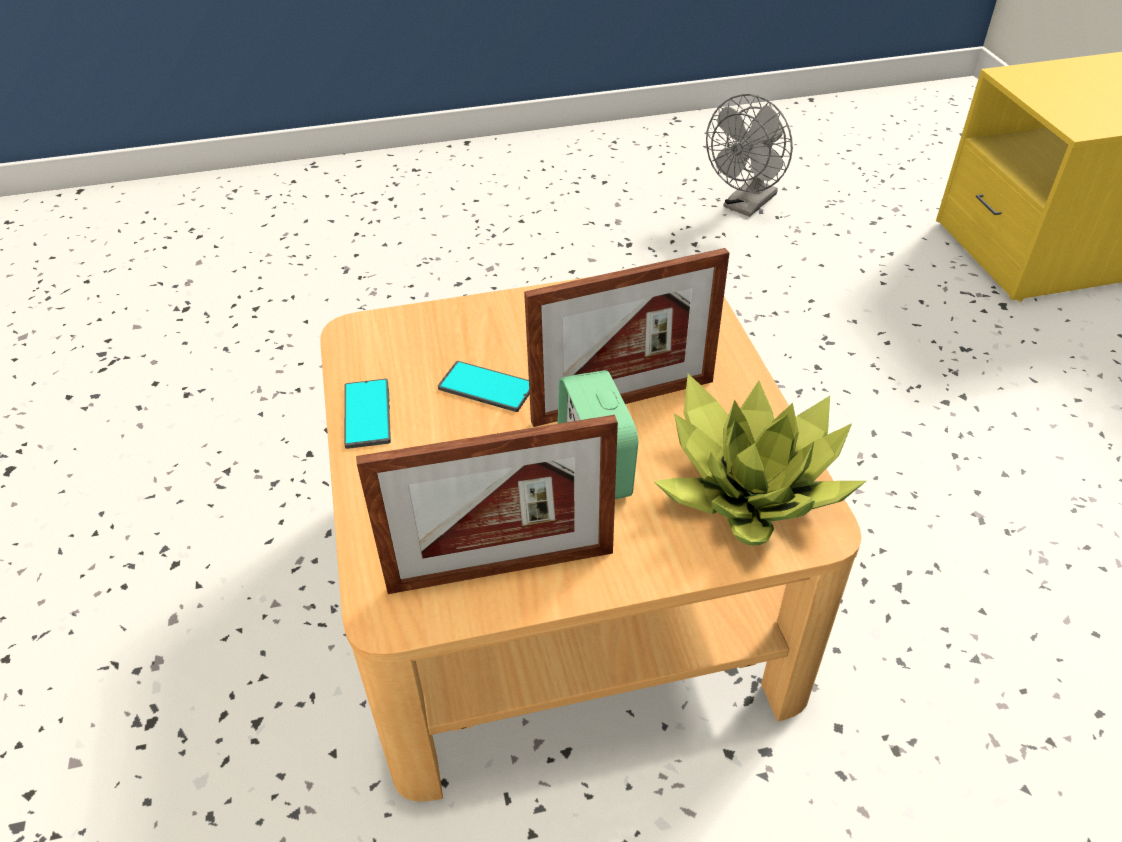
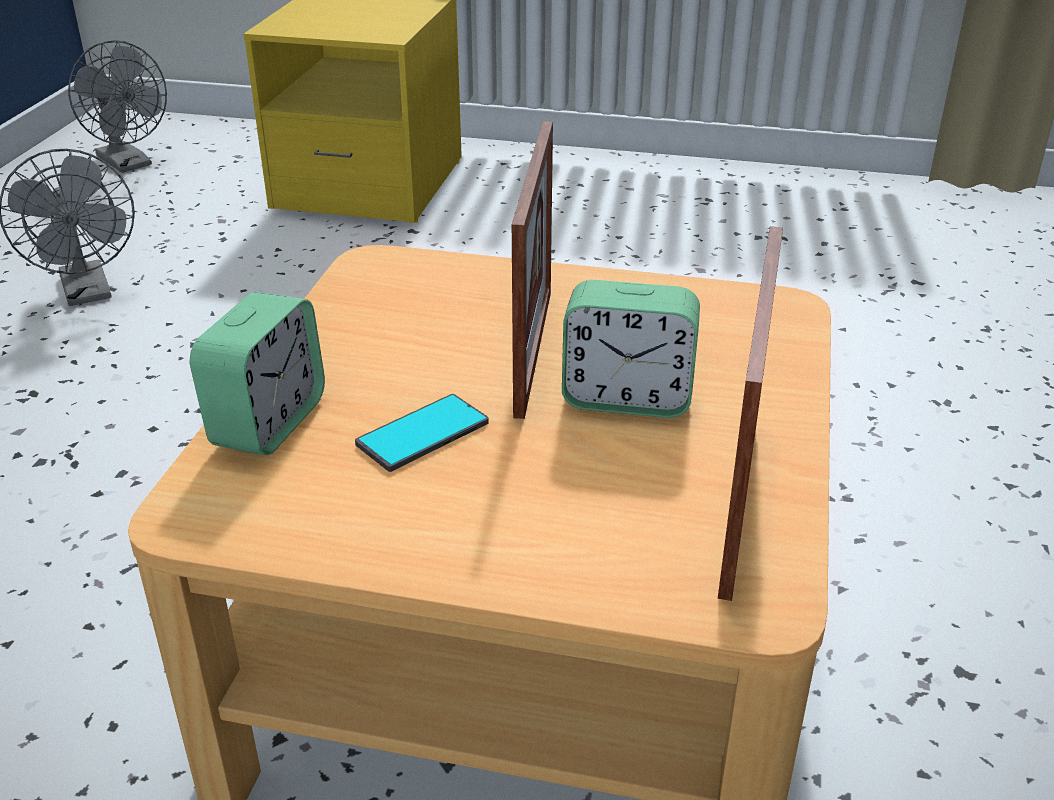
camera: 65 degrees left, 10 degrees down
phone [344,379,391,449] -> none
potted plant [654,373,866,546] -> none
none -> grey fan [68,40,167,173]
none -> alarm clock [190,292,325,455]

